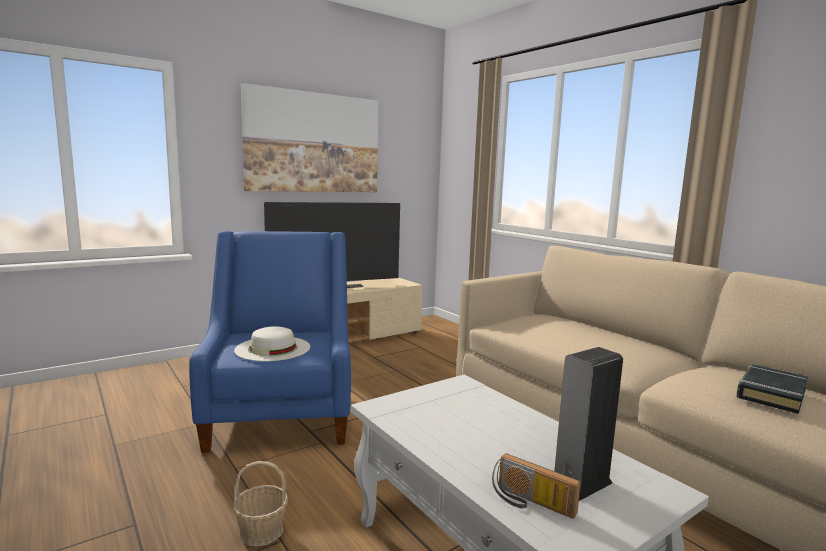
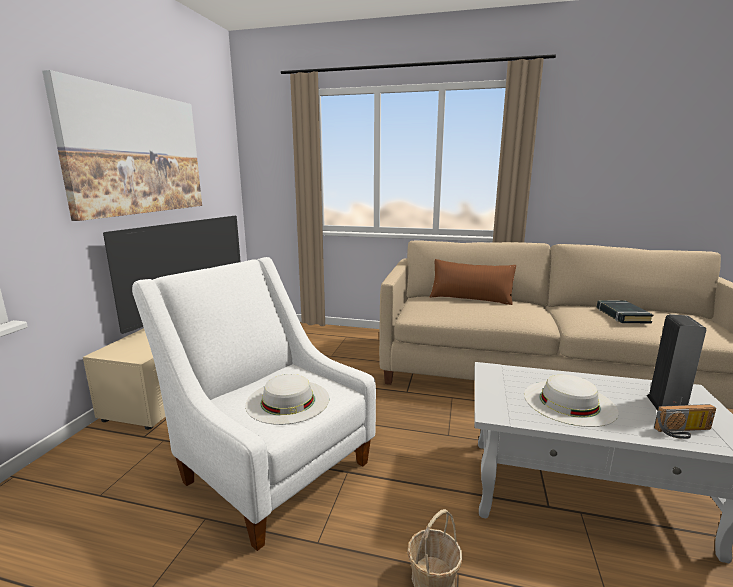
camera: 40 degrees left, 5 degrees up
blue armchair [189,231,351,453] -> white armchair [132,257,376,551]
none -> brown pillow [430,259,516,305]
none -> white hat [524,375,619,427]

